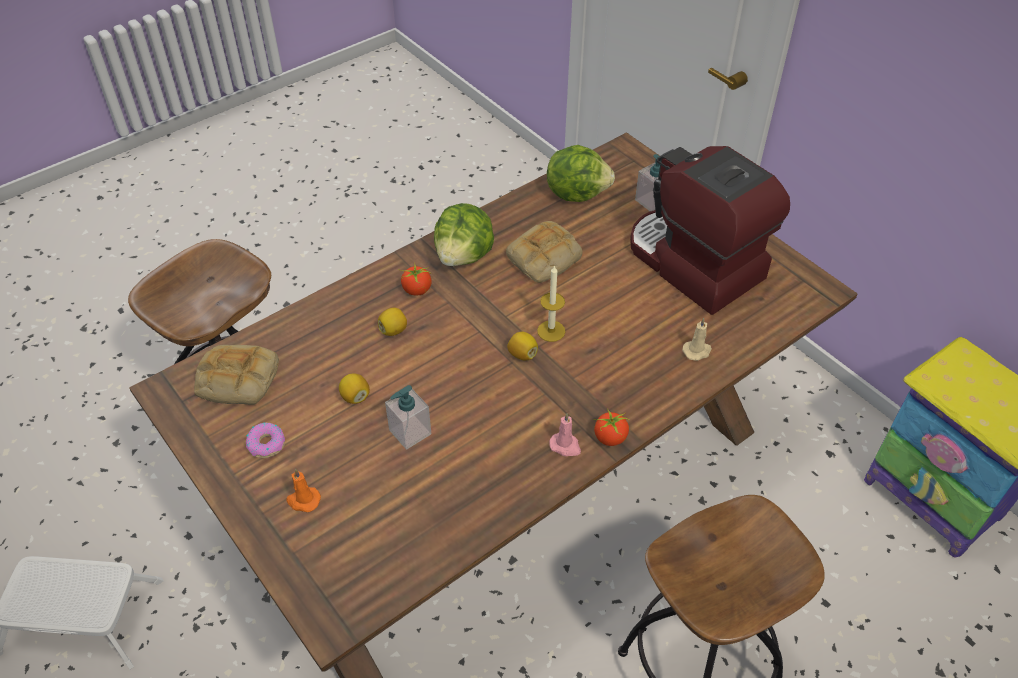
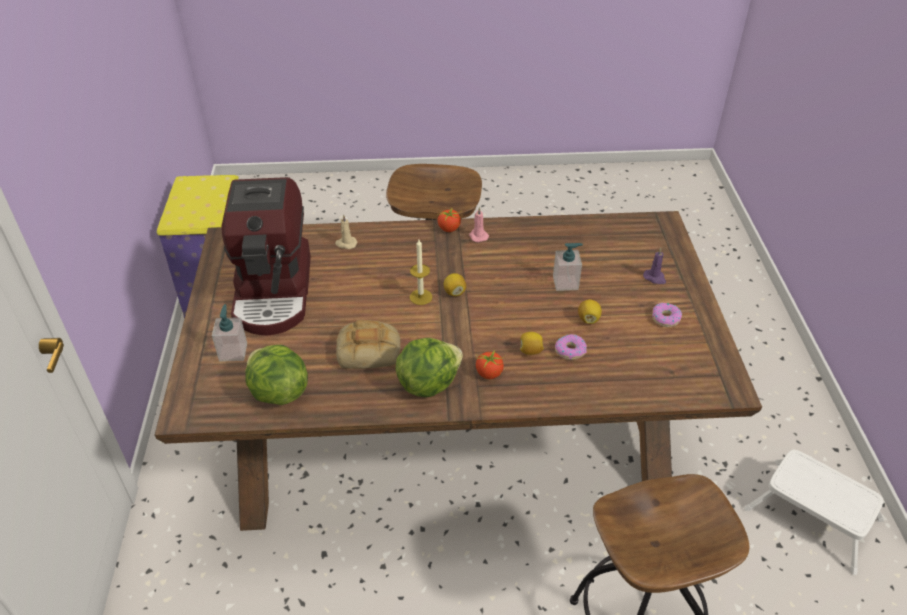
camera: 145 degrees left, 5 degrees down
bread [194,345,279,405] -> none
orange candle [286,469,321,512] -> purple candle [643,248,666,284]
none -> donut [555,334,587,360]

